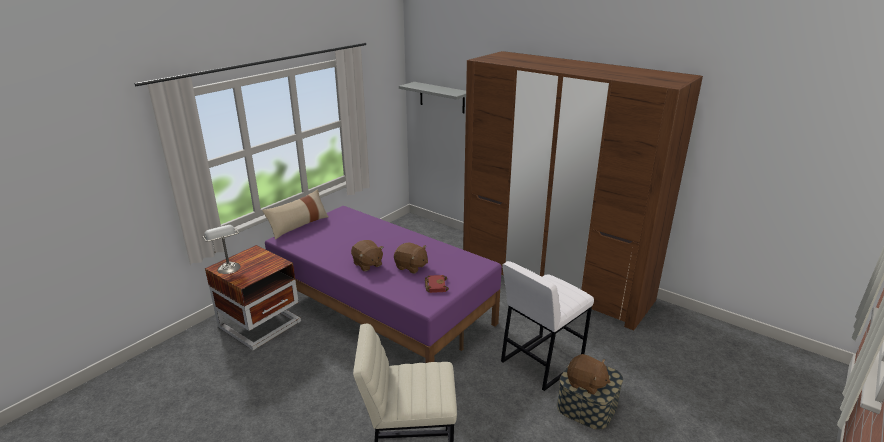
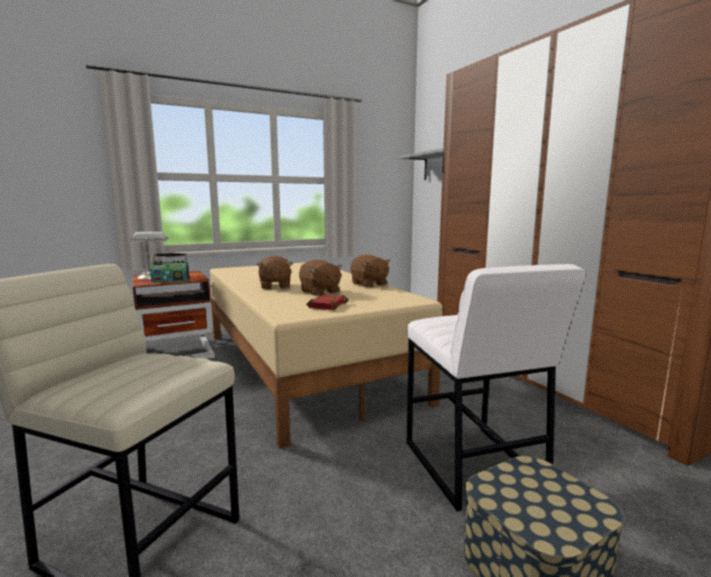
camera: 25 degrees right, 15 degrees down
beige pillow [262,189,329,240] -> none
purple bed [265,206,502,363] -> beige bed [210,262,443,449]
white chair [501,261,594,391] -> white chair turned 90 degrees counterclockwise [407,264,586,511]
brown plush toy [567,354,610,395] -> brown plush toy moved to [350,255,390,288]
none -> radio [150,253,189,282]

